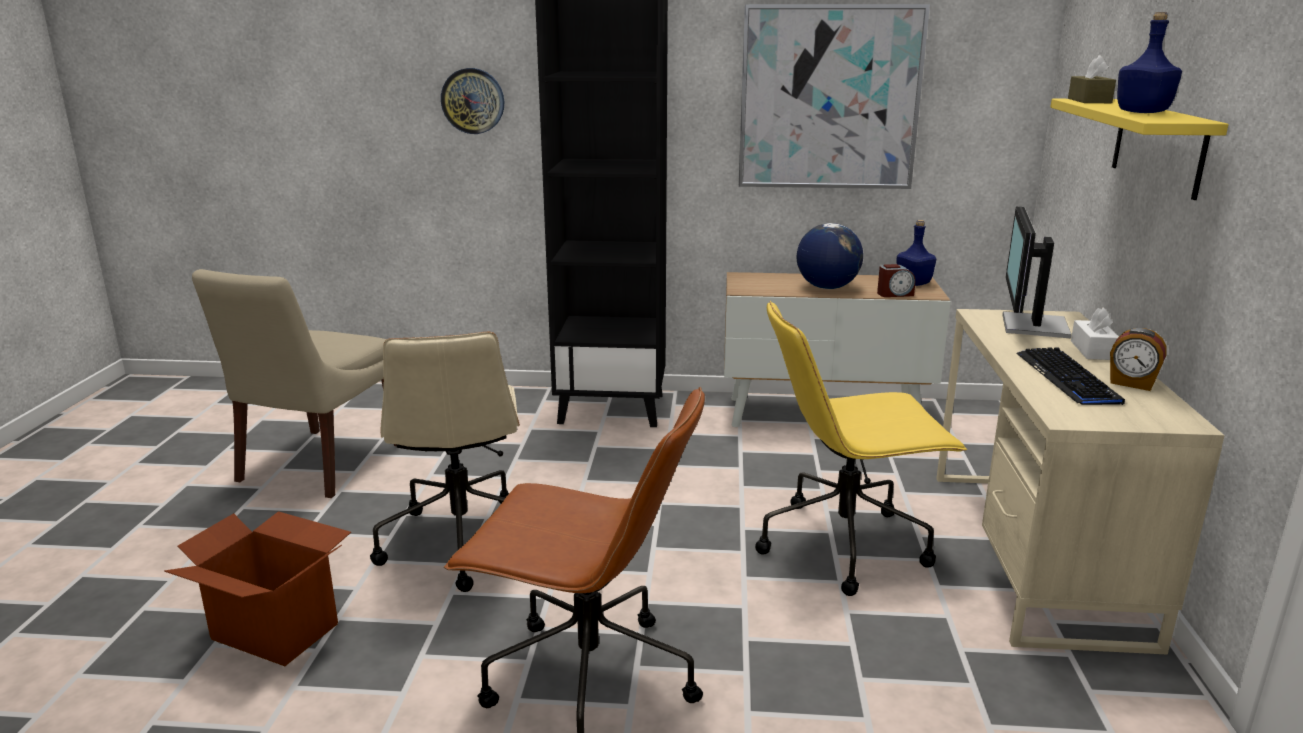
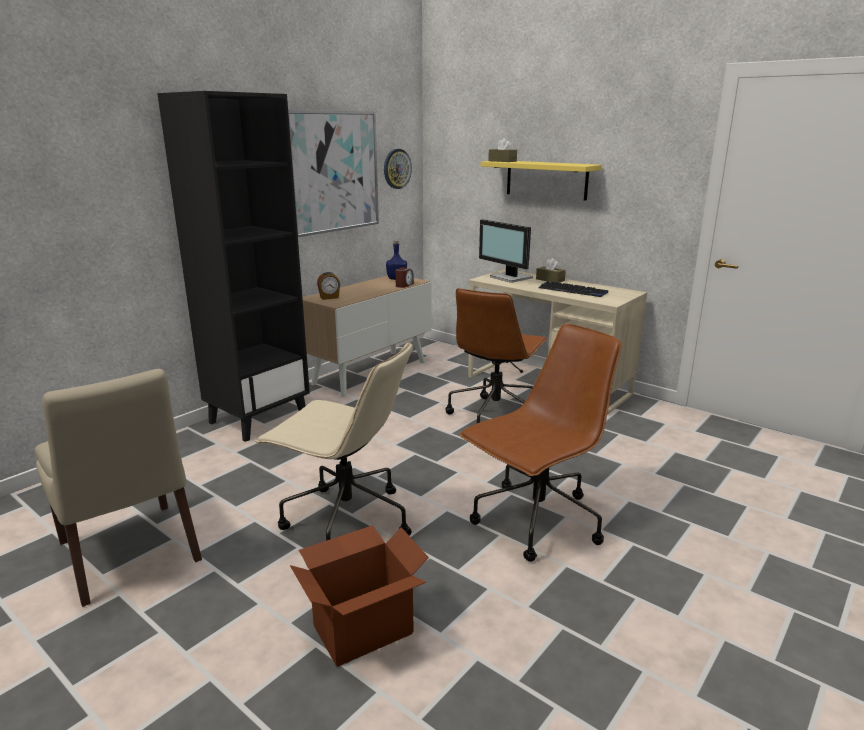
camera: 55 degrees left, 0 degrees up
wall clock [441,68,504,134] -> wall clock moved to [384,149,412,189]
yellow office chair [755,300,967,596] -> brown office chair [446,288,548,423]
globe [797,223,863,289] -> none
white tissue box [1071,308,1119,360] -> brown tissue box [536,258,566,283]
alarm clock [1110,328,1167,391] -> alarm clock moved to [317,272,340,300]
blue bottle [1117,12,1182,113] -> none

